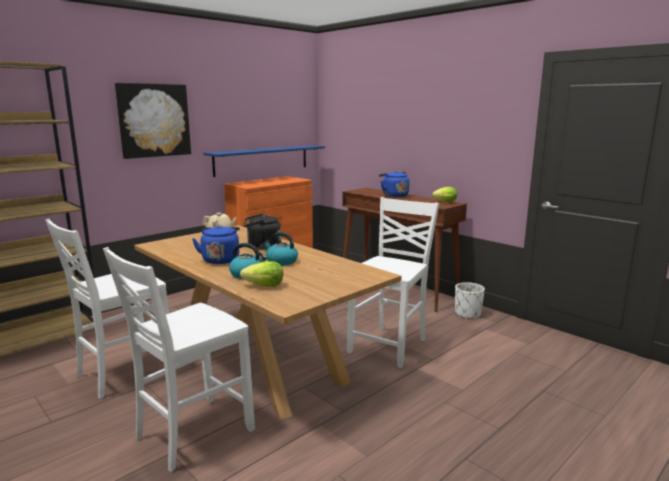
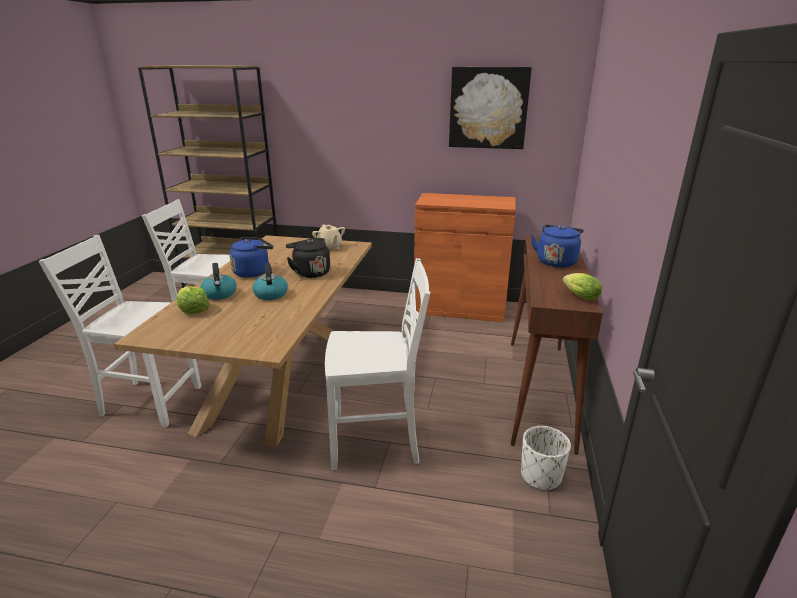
camera: 55 degrees right, 10 degrees up
picture [115,83,191,159] -> picture moved to [449,67,532,149]
blue shelf [203,145,325,177] -> none

